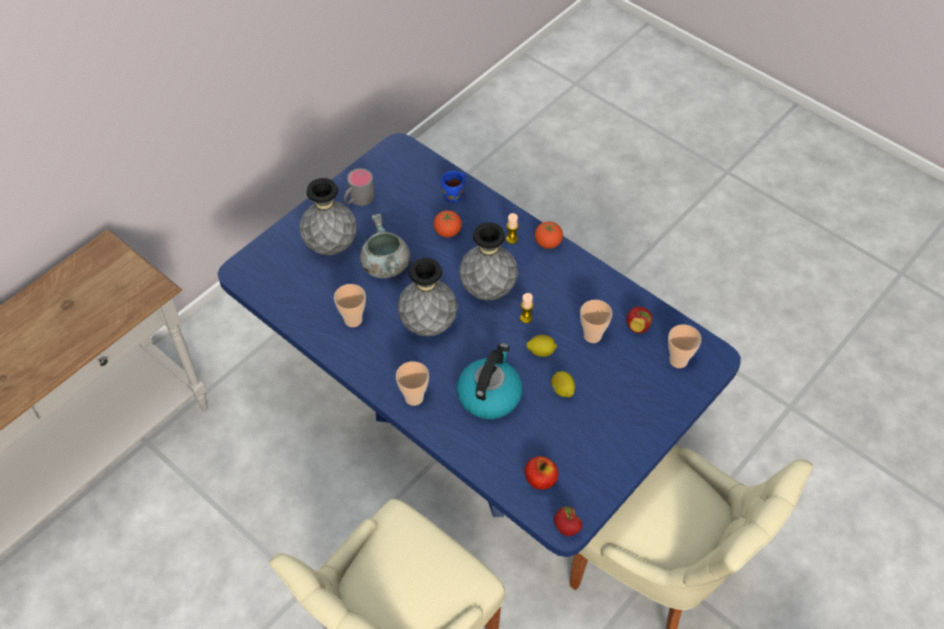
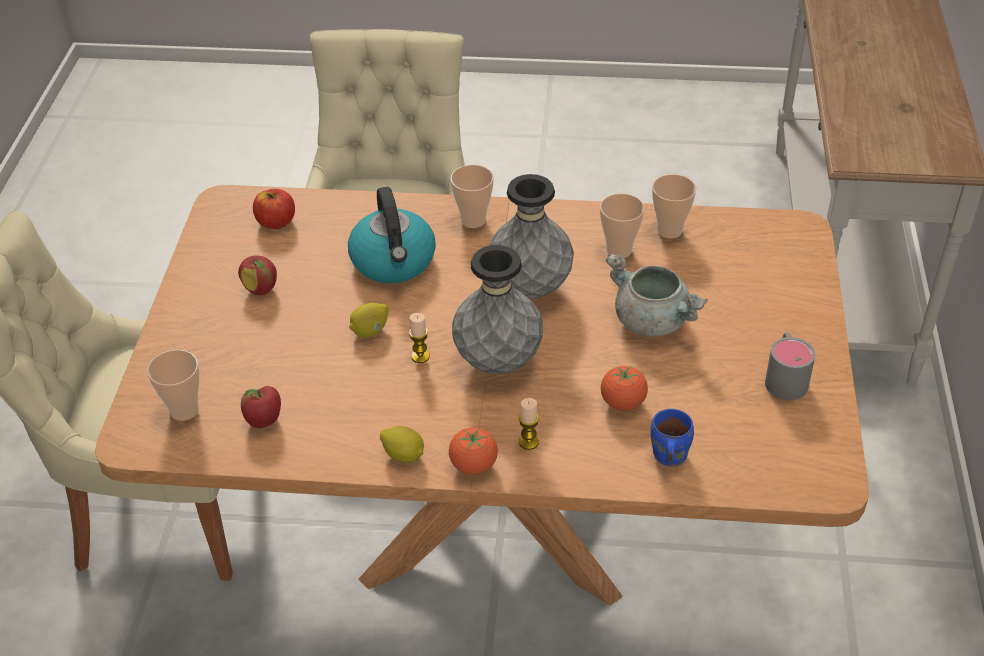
camera: 145 degrees right, 10 degrees down
blue dining table [218,133,741,557] -> brown dining table [95,185,869,605]
grey vase [299,178,357,255] -> none
lemon [551,371,575,398] -> lemon moved to [380,426,424,463]
apple [554,506,582,536] -> apple moved to [238,255,277,295]
cup [580,300,612,343] -> cup moved to [652,174,696,238]

